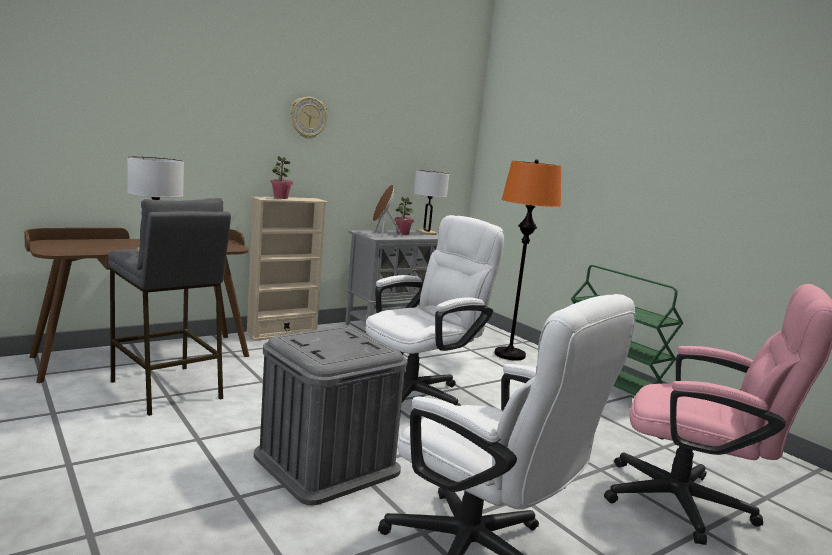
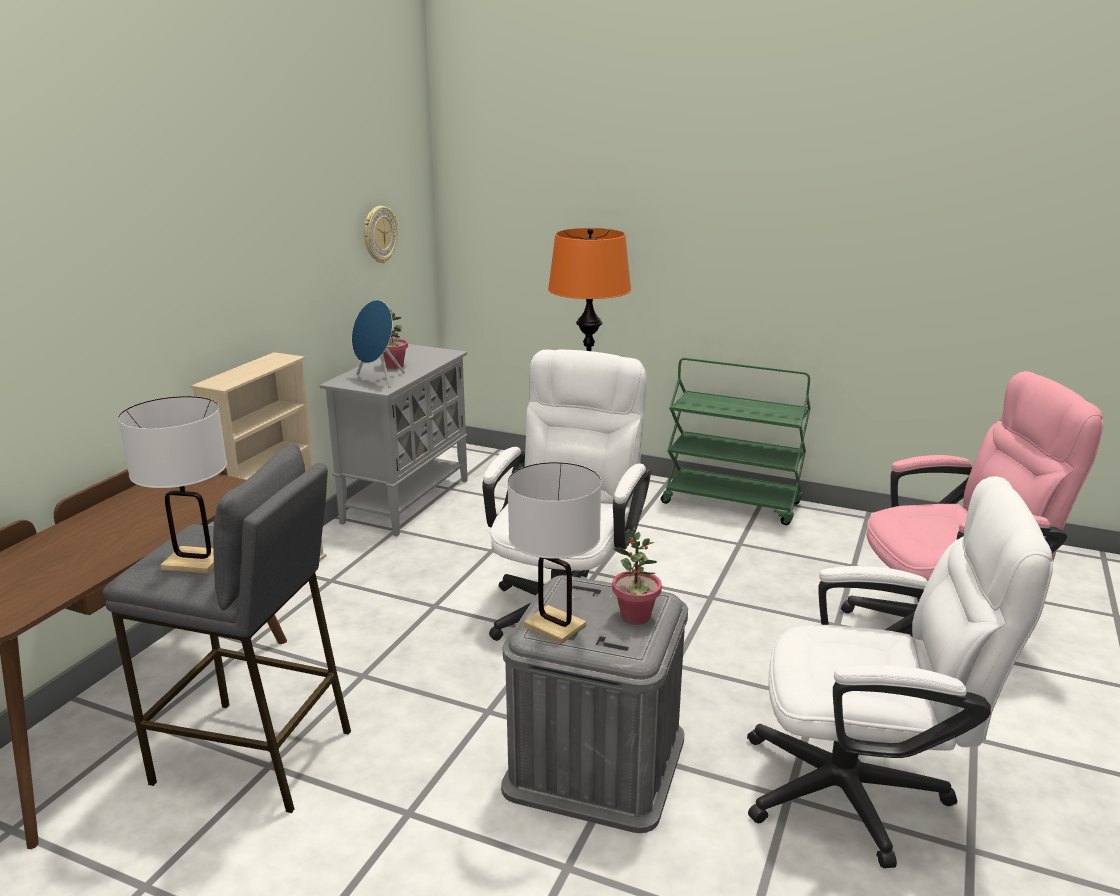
camera: 30 degrees left, 10 degrees up
potted plant [271,156,293,199] -> potted plant moved to [612,529,662,625]
wall clock [290,97,328,139] -> wall clock moved to [364,206,398,263]
brown speaker [373,185,403,238] -> blue speaker [352,300,405,388]
white table lamp [414,170,449,235] -> white table lamp moved to [508,462,601,644]

